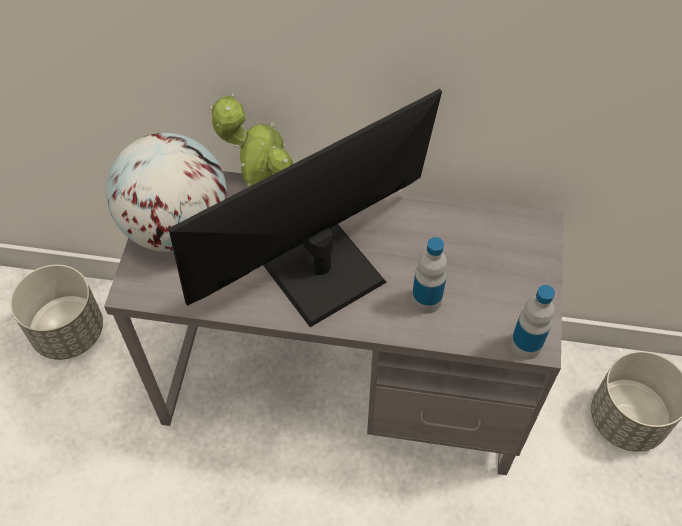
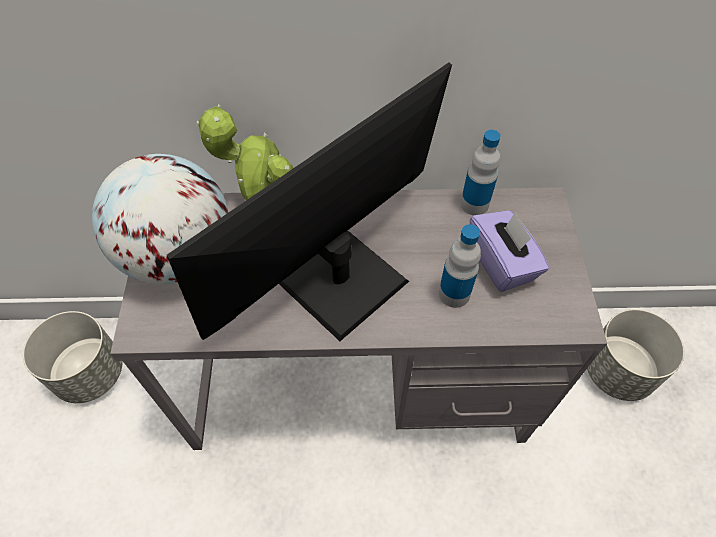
camera: 10 degrees left, 0 degrees up
bottle [510,285,555,360] -> bottle moved to [460,130,501,215]
none -> purple tissue box [470,210,549,292]

